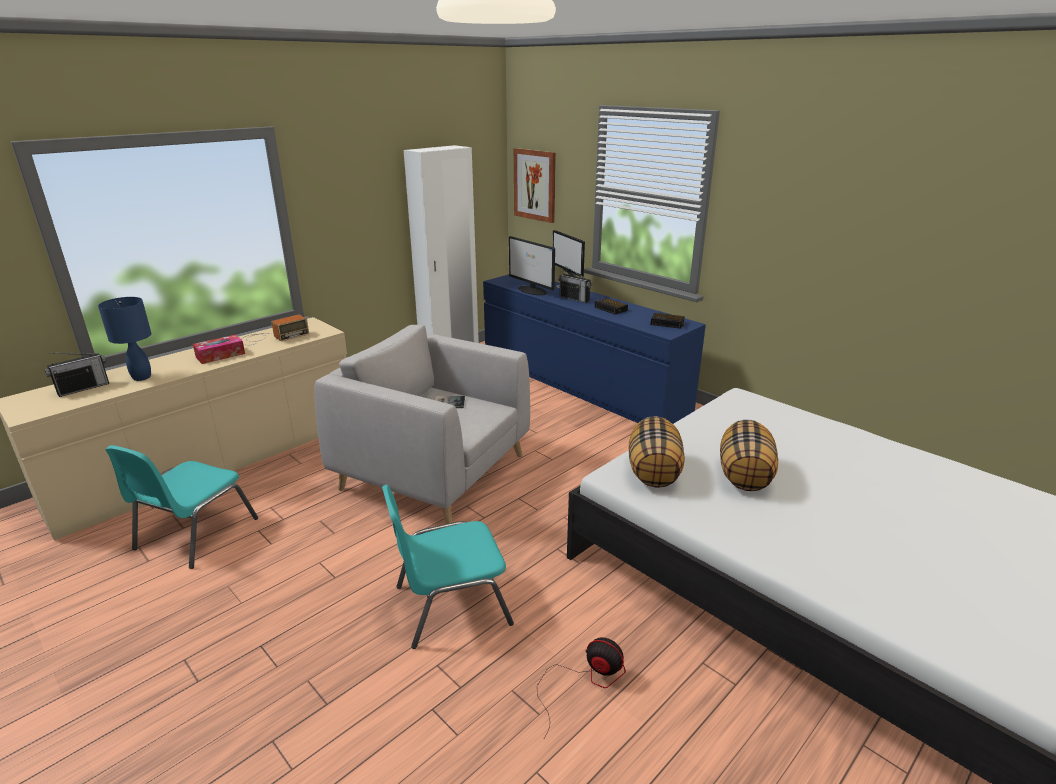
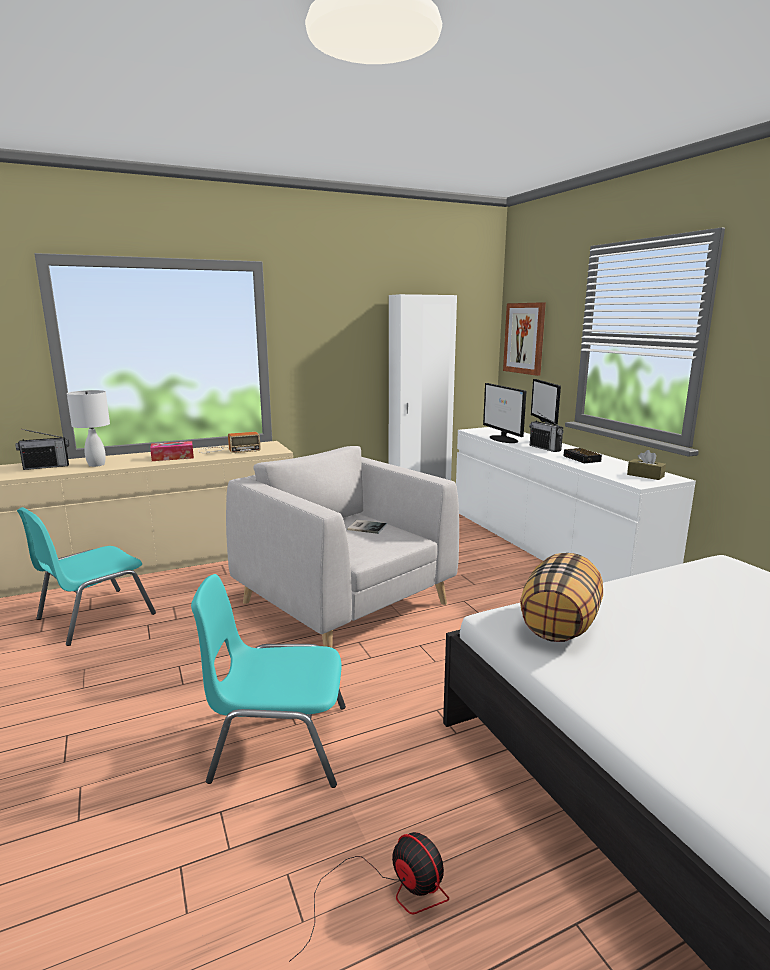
camera: 20 degrees right, 10 degrees down
blue table lamp [98,297,151,381] -> white table lamp [67,390,110,467]
blue dresser [483,274,706,424] -> white dresser [456,427,696,583]
alarm clock [651,313,685,329] -> brown tissue box [627,450,666,480]
pillow [720,420,778,491] -> none

